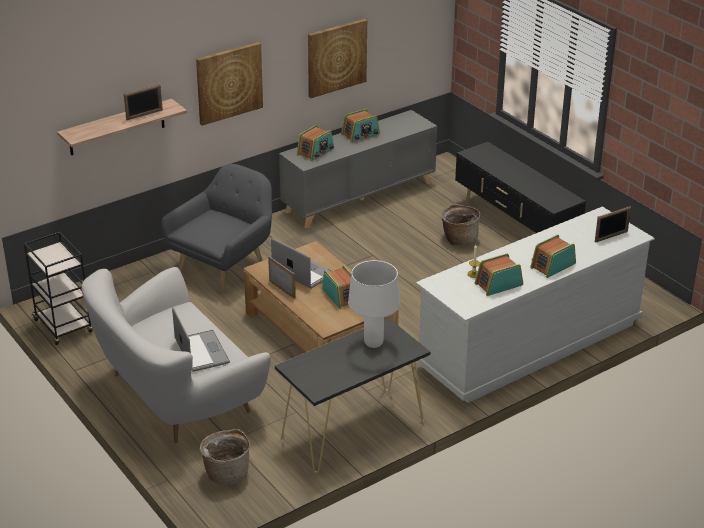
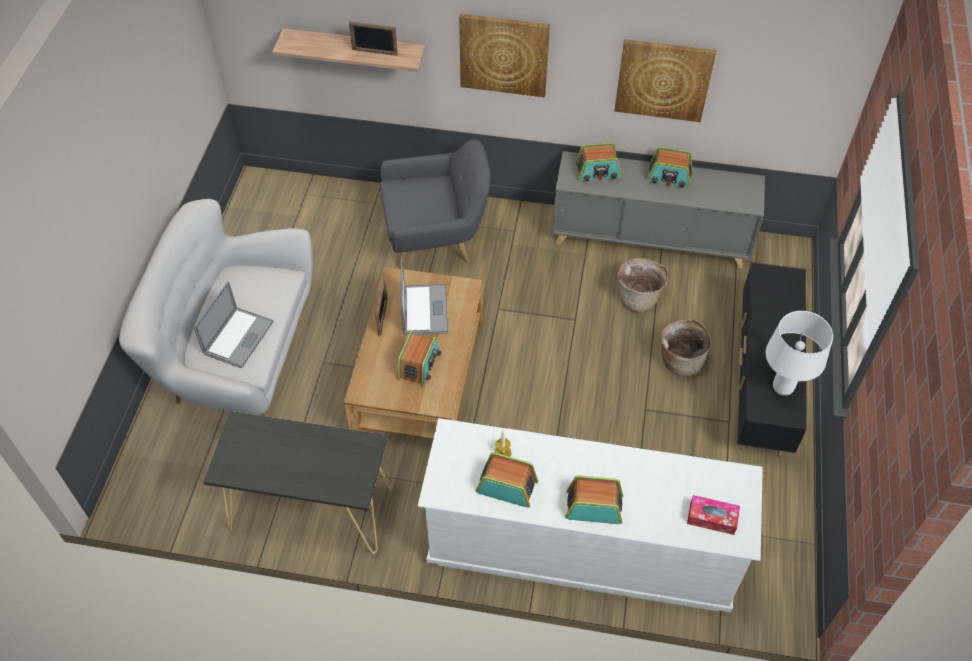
camera: 45 degrees right, 20 degrees up
black cart [24,231,92,345] -> none
basket [200,429,250,486] -> basket moved to [618,258,669,312]
white table lamp [348,260,400,348] -> white table lamp moved to [766,311,833,396]
picture frame [595,206,631,243] -> tissue box [687,495,740,535]

